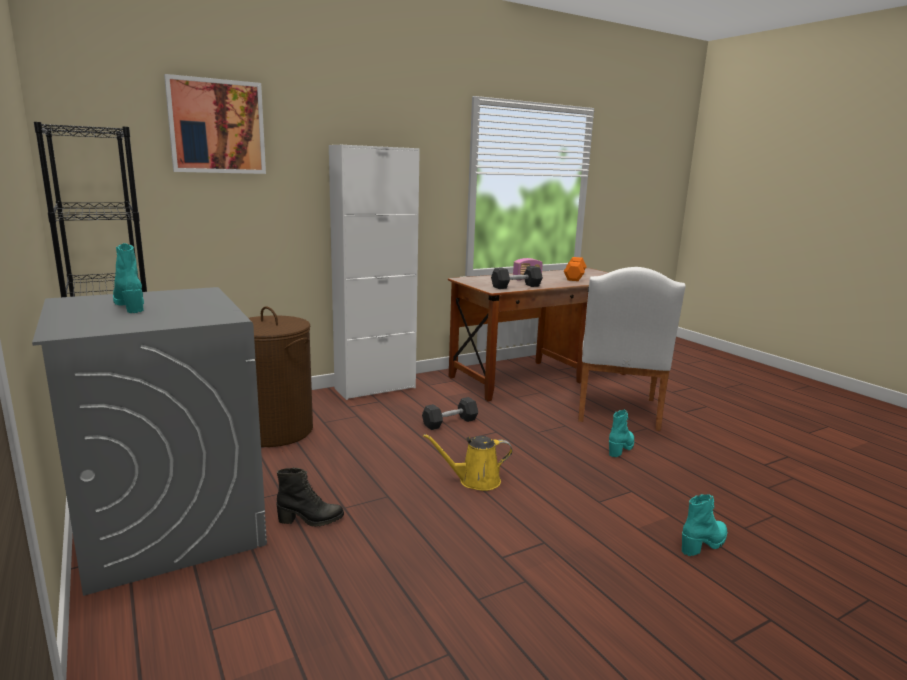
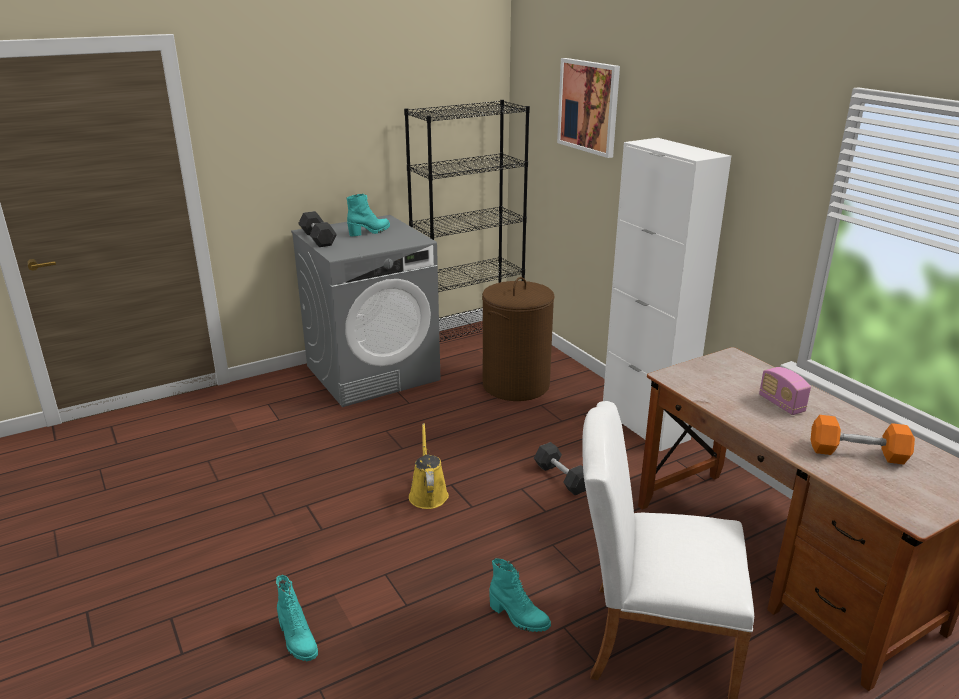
camera: 90 degrees right, 10 degrees up
black boot [277,468,344,527] -> none
grey dumbbell [491,266,543,289] -> grey dumbbell moved to [298,211,337,247]

